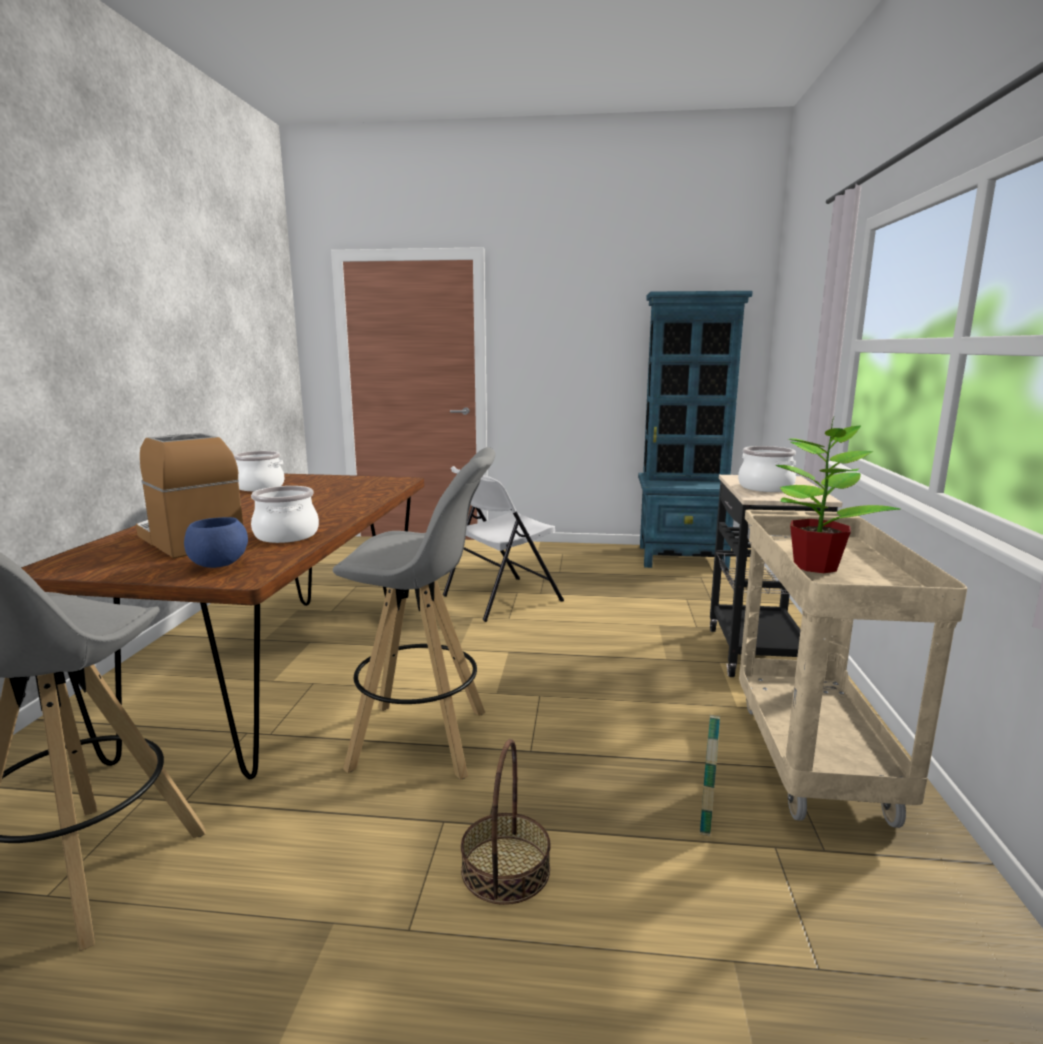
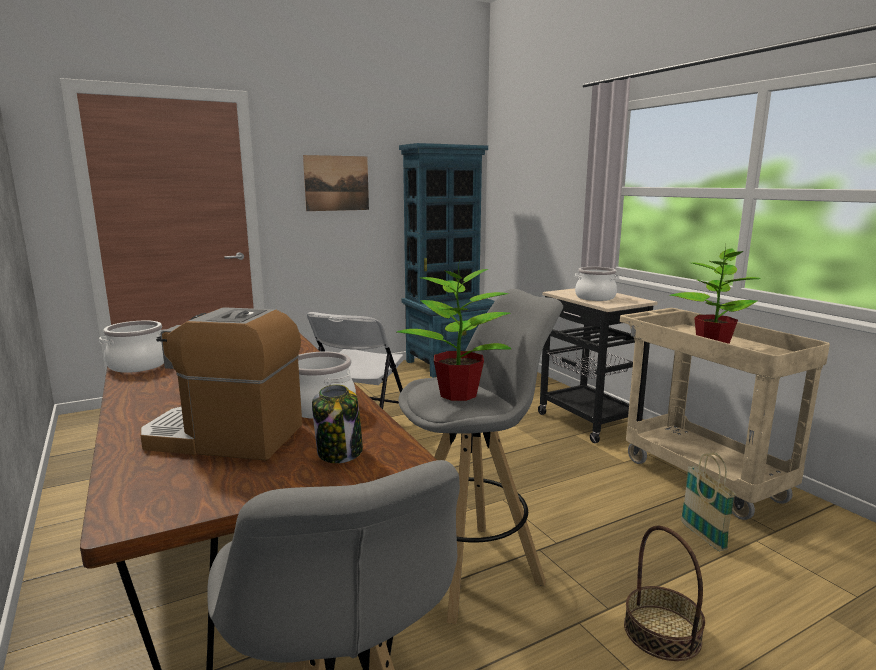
camera: 35 degrees left, 0 degrees up
blue bowl [184,517,248,568] -> jar [312,384,363,463]
none -> picture [303,155,369,211]
none -> potted plant [397,259,511,401]

